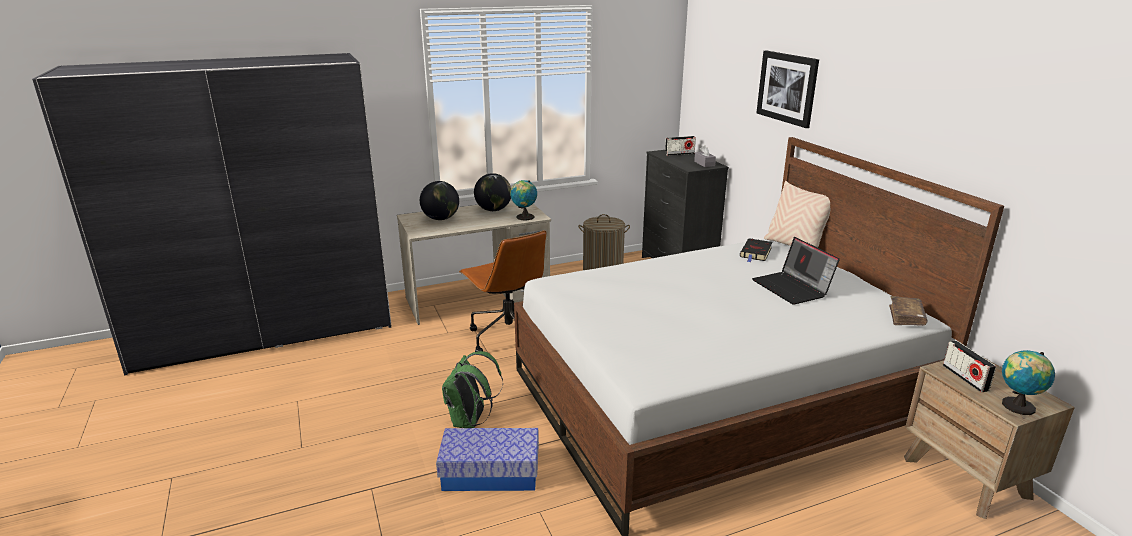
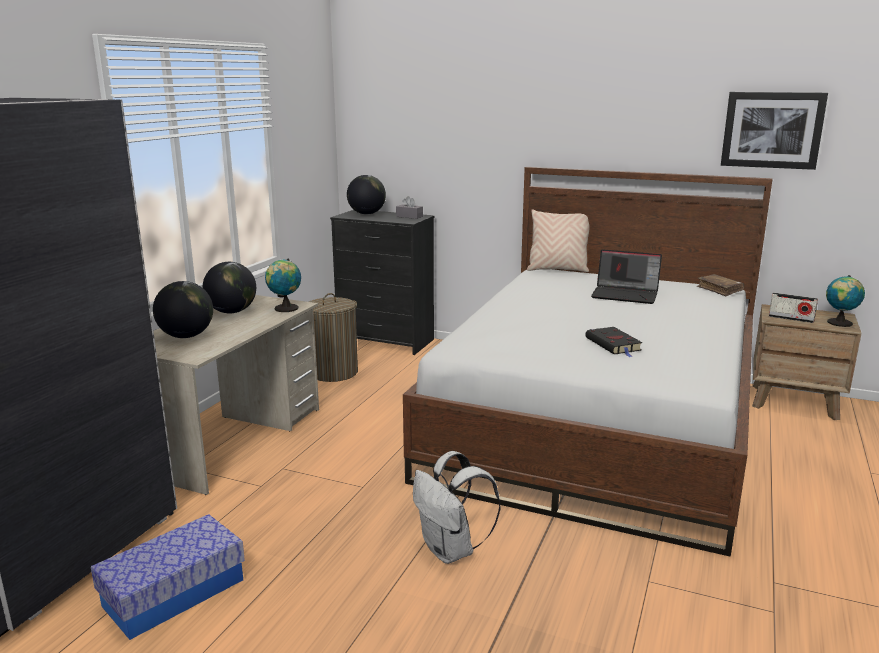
camera: 45 degrees left, 5 degrees down
storage box [436,428,539,491] -> storage box moved to [91,514,245,640]
green backpack [442,351,503,428] -> white backpack [413,451,501,564]
brown office chair [459,230,547,352] -> none
radio [665,136,696,156] -> globe [347,175,386,214]
black book [740,239,772,262] -> black book moved to [585,327,642,357]
picture [756,50,819,128] -> picture moved to [721,92,828,170]

